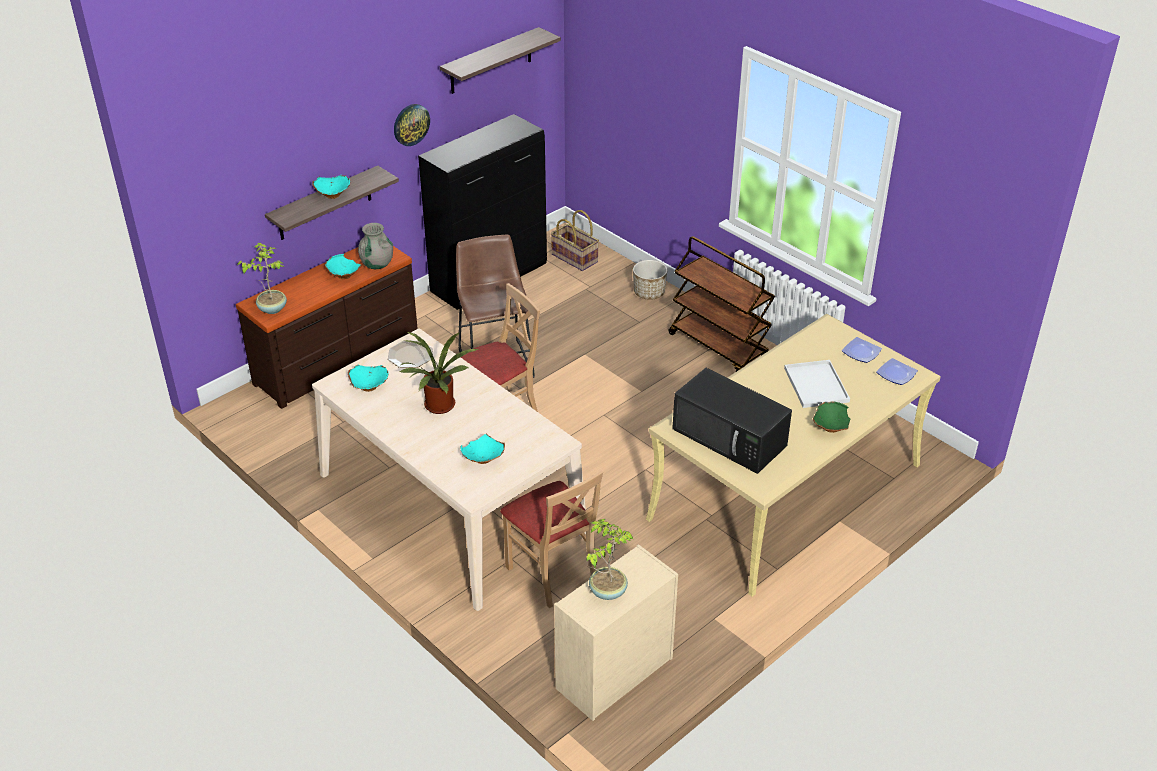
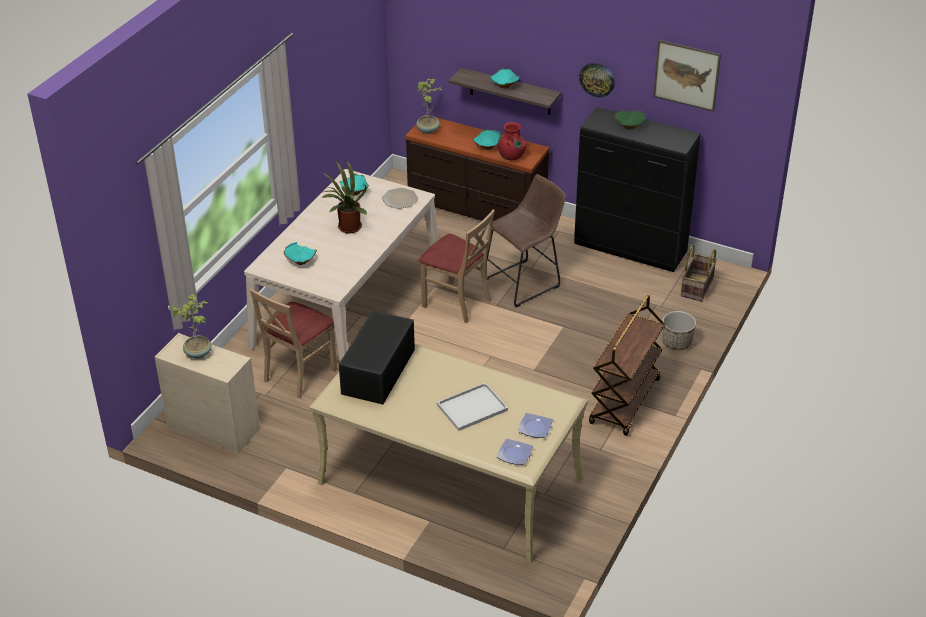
camera: 70 degrees right, 0 degrees up
grey vase [358,223,393,269] -> red vase [498,122,526,160]
shelf [440,27,561,94] -> picture [653,40,721,112]
green bowl [813,401,850,433] -> green bowl moved to [614,110,646,130]

